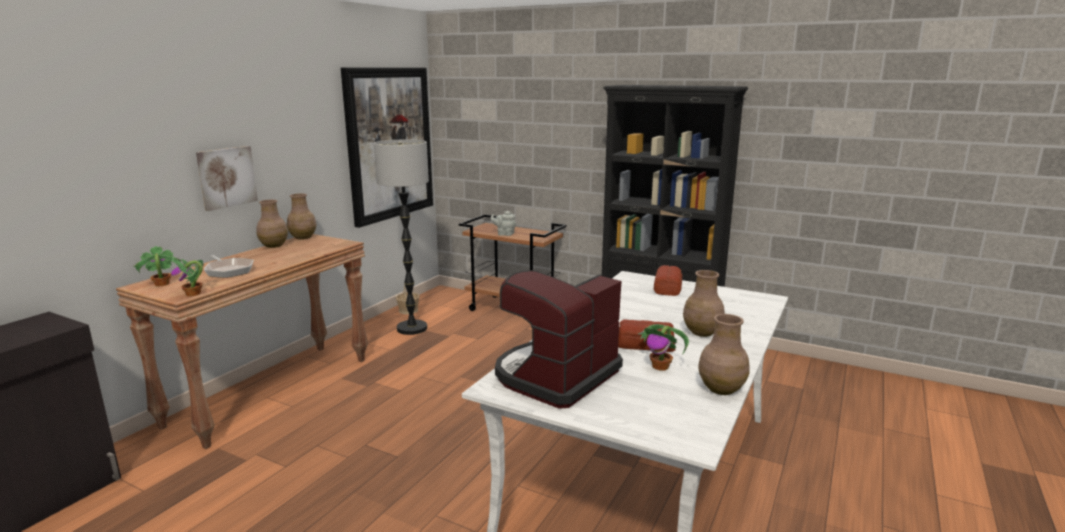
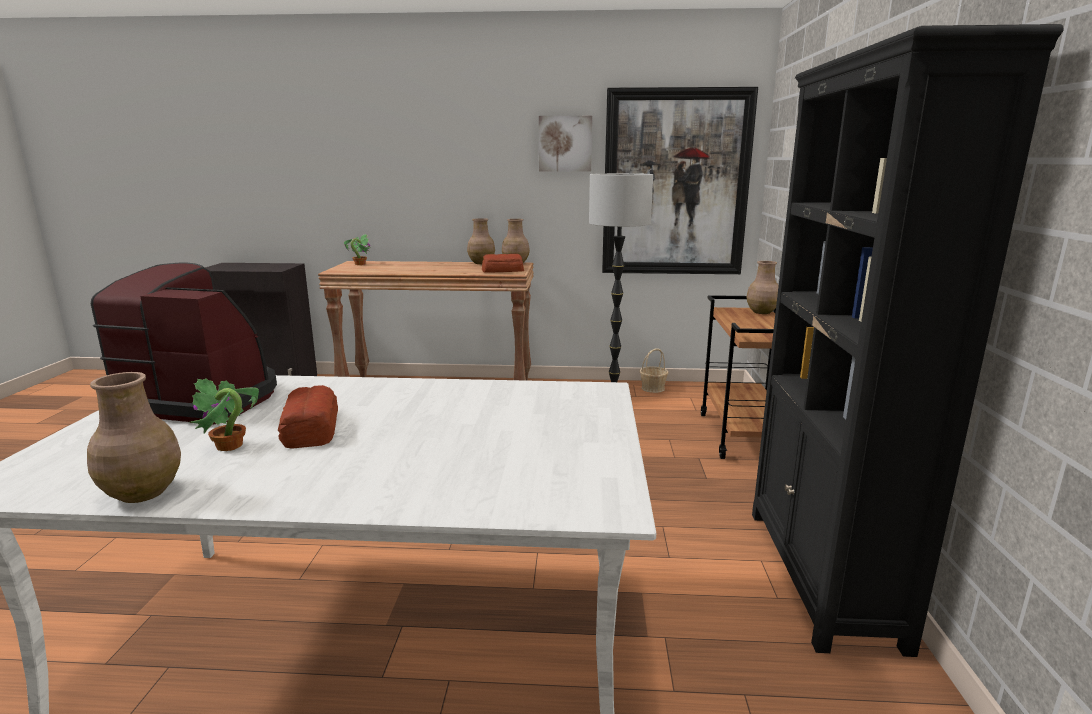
camera: 65 degrees right, 0 degrees up
potted plant [171,258,204,296] -> none
picture [196,146,258,211] -> picture moved to [539,116,592,172]
frying pan [204,255,253,278] -> none
grey teapot [490,211,516,236] -> none
bread [654,265,682,296] -> bread moved to [482,254,524,273]
brown vase [683,270,725,337] -> brown vase moved to [747,261,779,314]

